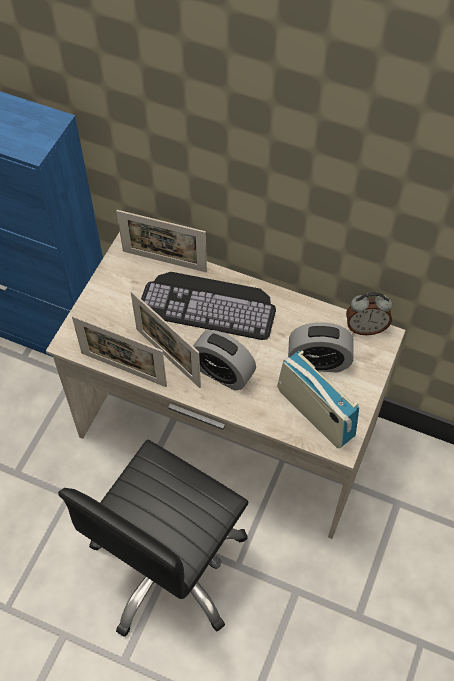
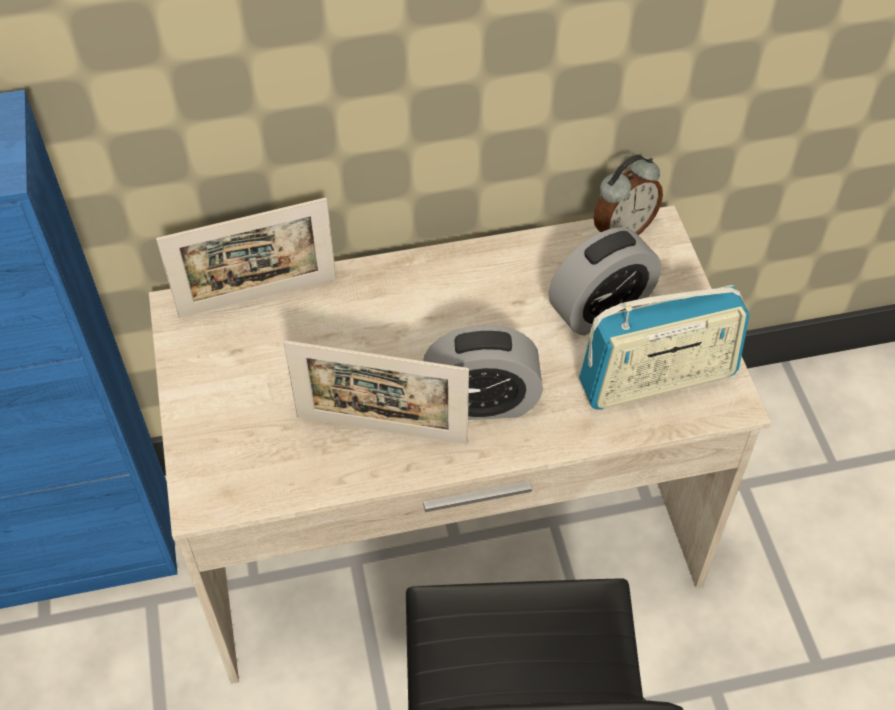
camera: 35 degrees left, 5 degrees down
picture frame [72,315,167,387] -> none
keyboard [141,272,276,340] -> none
radio [277,351,359,448] -> radio turned 150 degrees clockwise [579,285,750,410]

